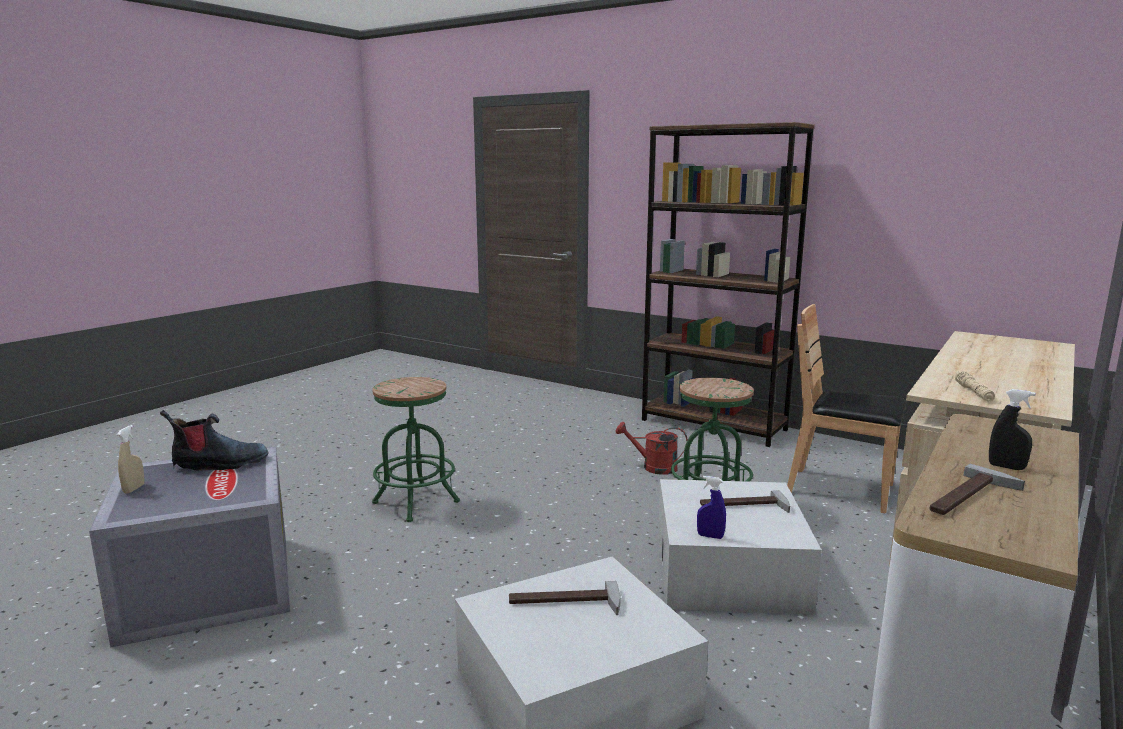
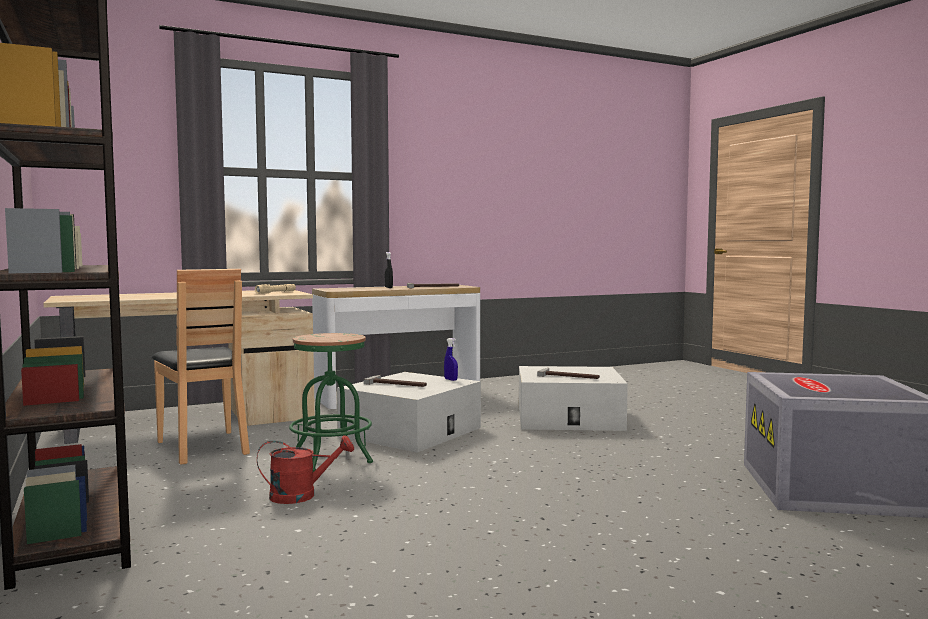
camera: 150 degrees left, 10 degrees down
beige spray bottle [117,425,144,493] -> none
boot [160,410,268,471] -> none
green stool [372,377,460,522] -> none
red watering can [616,422,687,475] -> red watering can turned 60 degrees counterclockwise [257,435,354,504]

